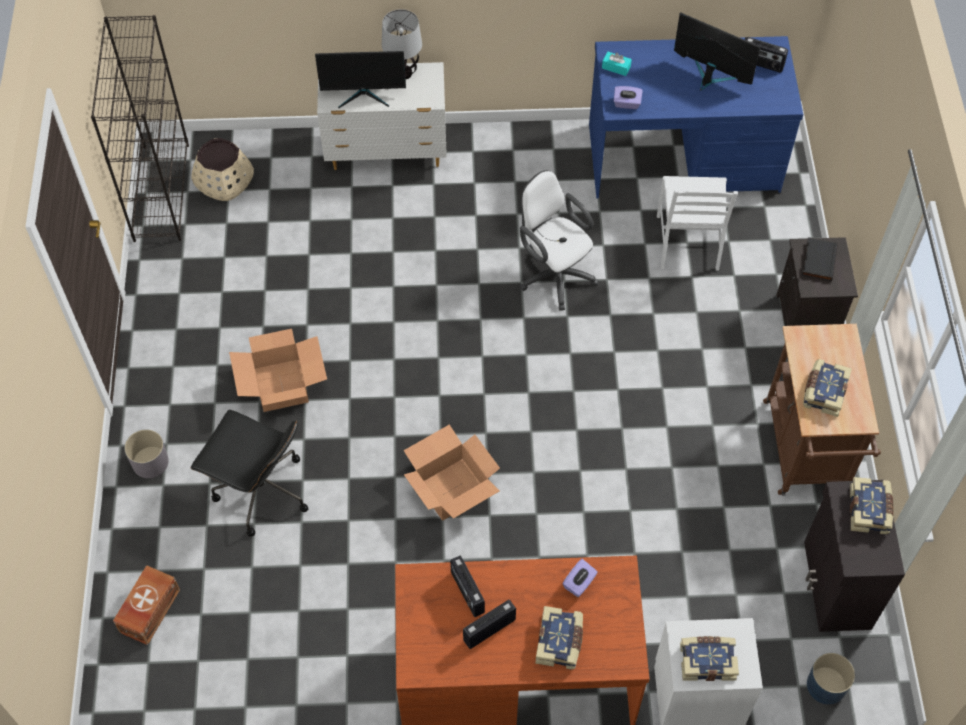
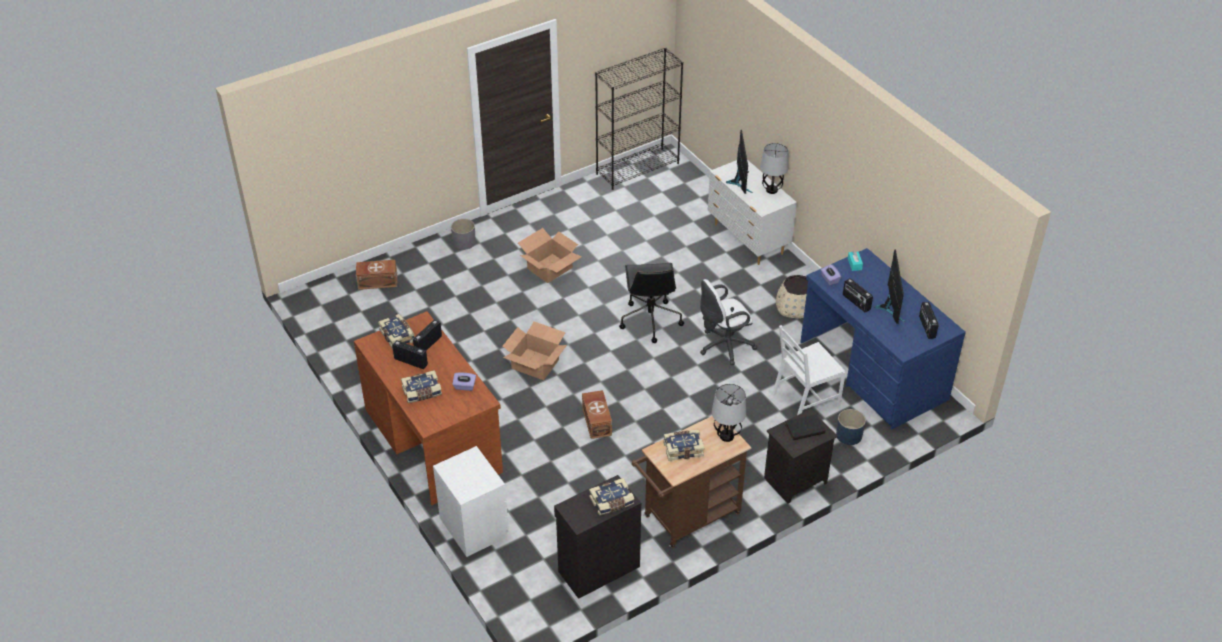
camera: 60 degrees right, 15 degrees down
black office chair [190,410,308,537] -> black office chair moved to [619,263,684,343]
beige planter [191,138,254,201] -> beige planter moved to [776,275,808,318]
monitor [315,51,406,108] -> monitor turned 150 degrees counterclockwise [726,130,753,194]
white office chair [520,170,599,311] -> white office chair turned 135 degrees counterclockwise [700,279,757,365]
book [680,636,739,681] -> book moved to [378,314,414,349]
blue planter [807,653,855,705] -> blue planter moved to [836,409,866,445]
none -> brown storage box [582,390,612,439]
none -> table lamp [712,384,746,442]
none -> radio [843,278,873,313]

